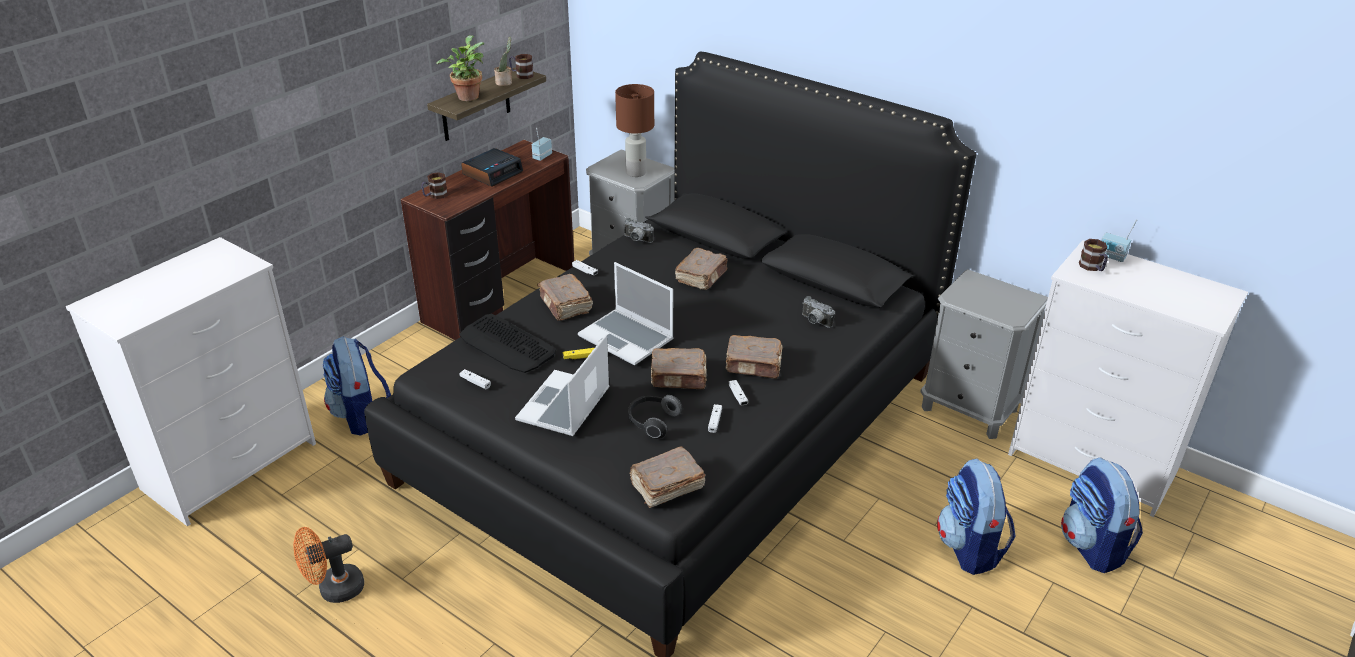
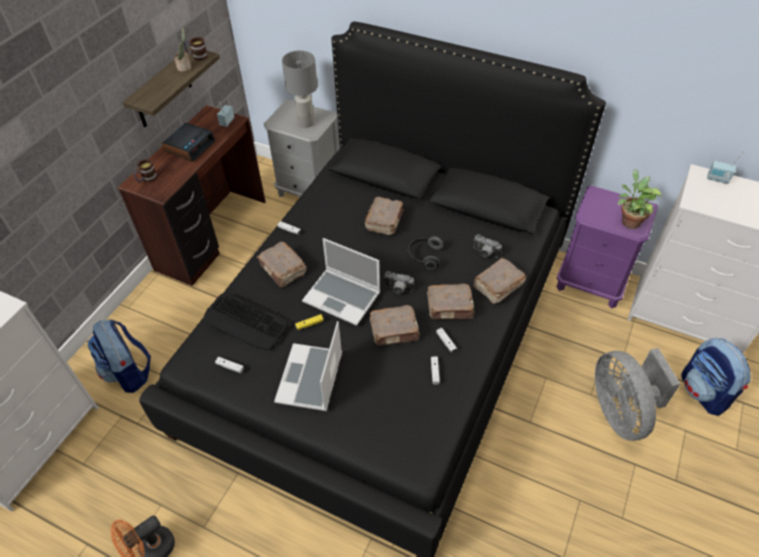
camera: 10 degrees left, 15 degrees up
potted plant [437,35,484,101] -> potted plant moved to [618,169,662,229]
brown table lamp [615,84,654,177] -> grey table lamp [282,50,318,128]
camera [624,218,654,243] -> camera moved to [384,271,414,294]
headphones [628,395,683,439] -> headphones moved to [408,236,444,269]
brown book [629,446,705,508] -> brown book moved to [473,258,526,304]
grey nightstand [920,269,1048,439] -> purple nightstand [556,185,658,308]
backpack [937,458,1016,575] -> grey fan [595,348,680,441]
mug [1079,239,1108,271] -> none

